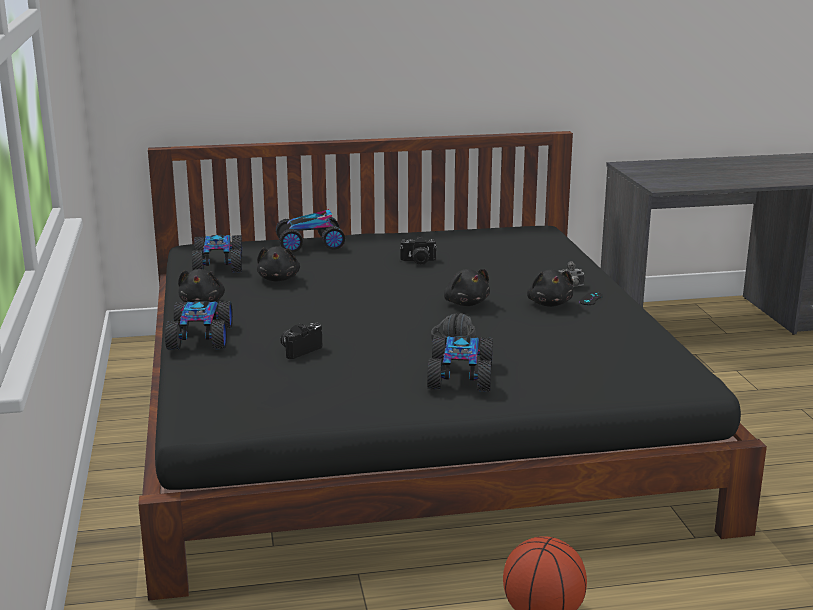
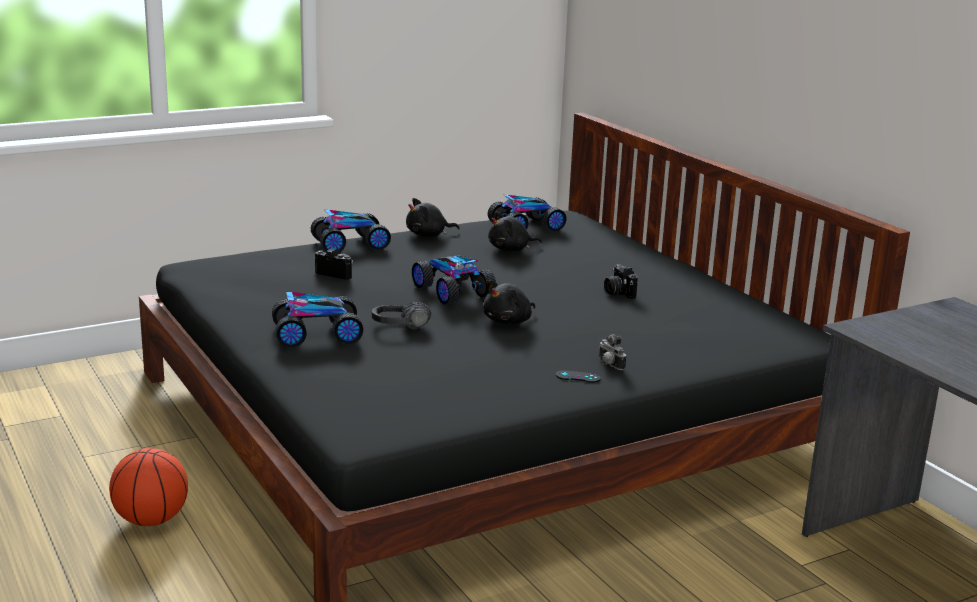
camera: 70 degrees right, 0 degrees up
toy car [276,209,345,253] -> toy car moved to [412,255,496,305]
black plush toy [527,269,573,307] -> none

